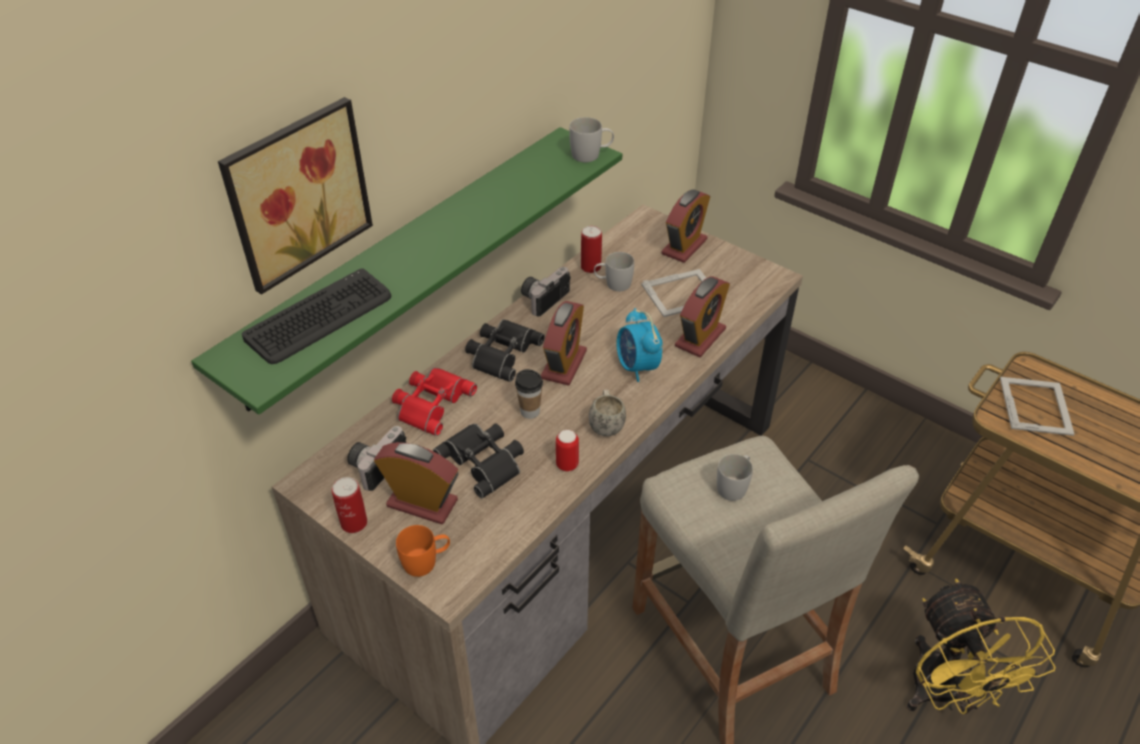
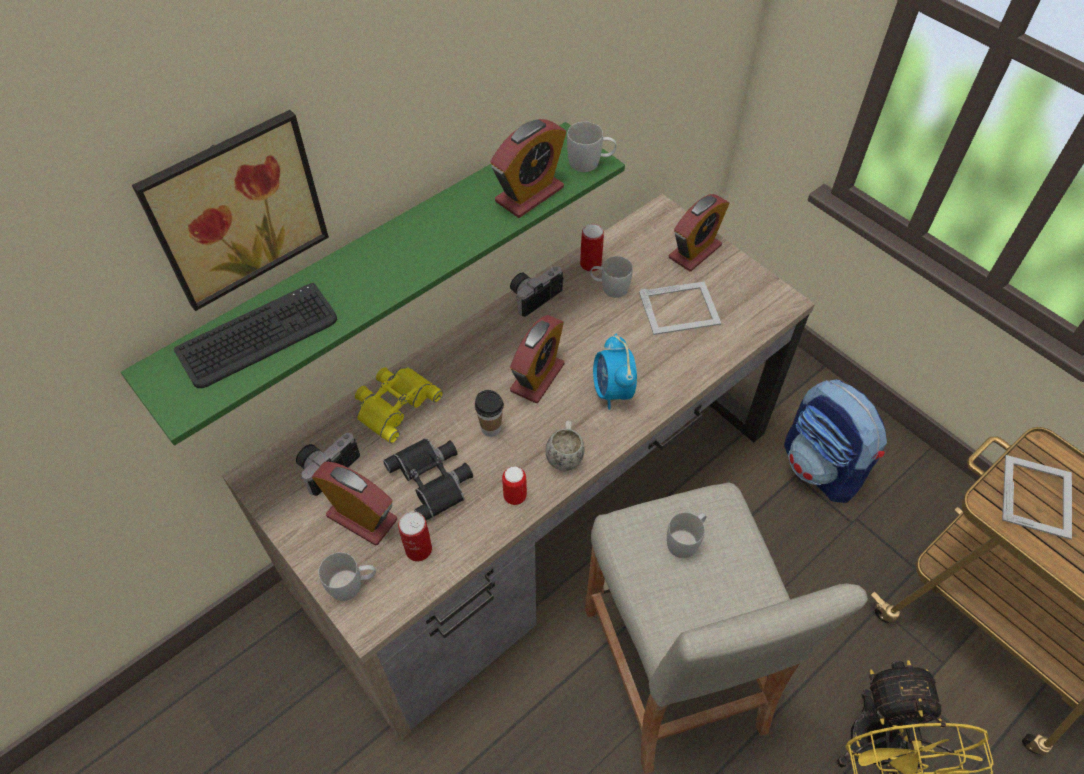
camera: 10 degrees right, 10 degrees up
can [332,477,367,533] -> can moved to [398,512,432,561]
red binoculars [392,368,477,436] -> yellow binoculars [355,367,443,443]
orange mug [396,525,450,577] -> white mug [318,552,376,601]
black binoculars [465,319,545,382] -> none
alarm clock [675,276,730,358] -> alarm clock moved to [490,119,566,218]
none -> backpack [784,379,887,503]

